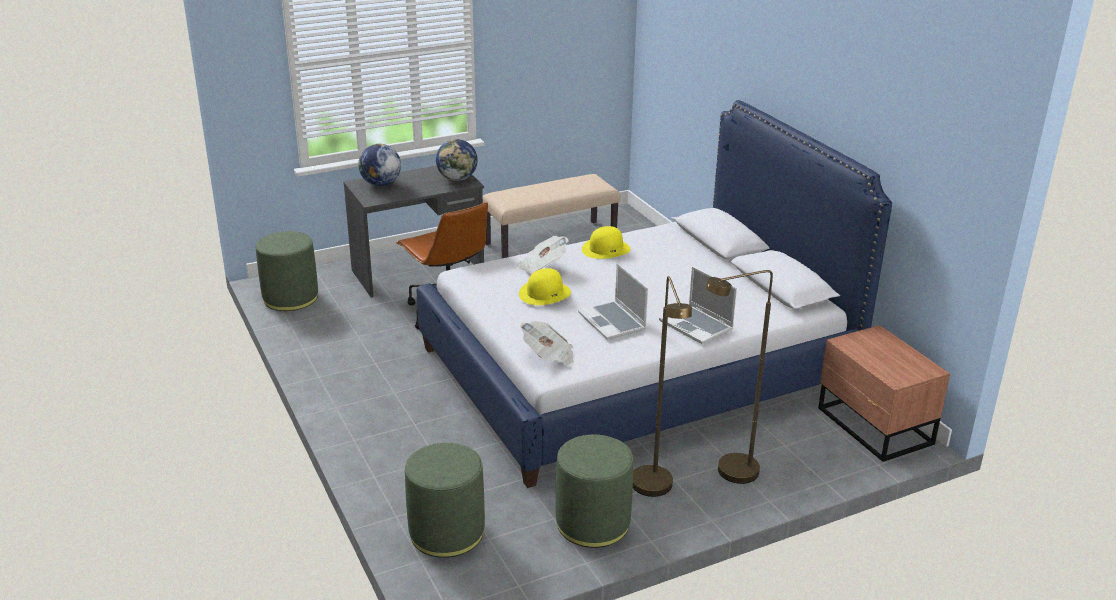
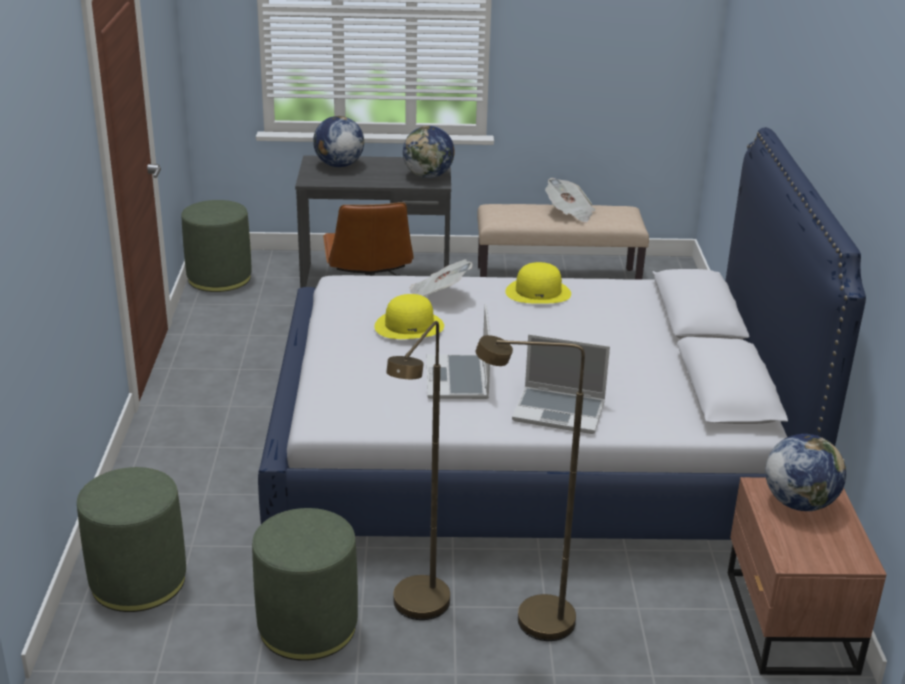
camera: 25 degrees right, 0 degrees up
newspaper [520,321,574,366] -> newspaper moved to [545,178,596,223]
laptop [659,267,737,344] -> laptop turned 60 degrees counterclockwise [512,334,610,434]
none -> globe [765,434,846,511]

